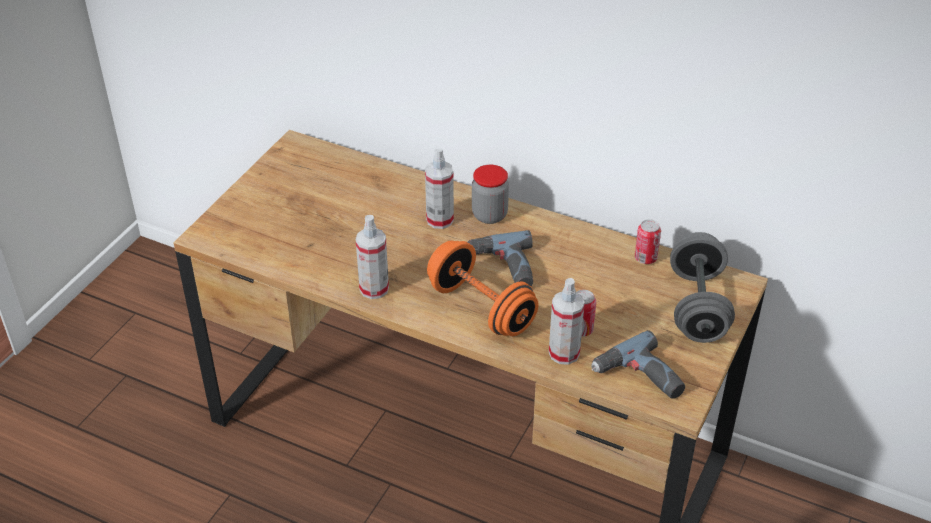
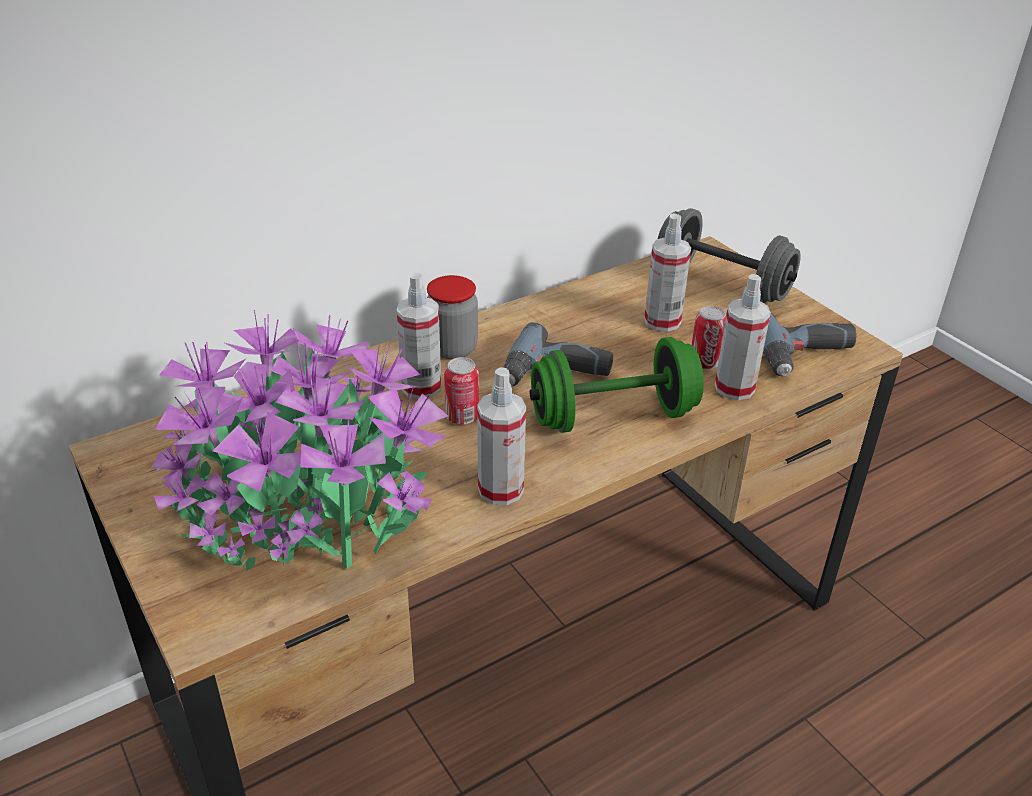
camera: 60 degrees left, 5 degrees down
orange dumbbell [427,241,538,336] -> green dumbbell [530,337,704,433]
can [635,219,661,264] -> can moved to [444,357,479,425]
none -> potted plant [151,310,448,571]
none -> spray bottle [644,213,691,332]

